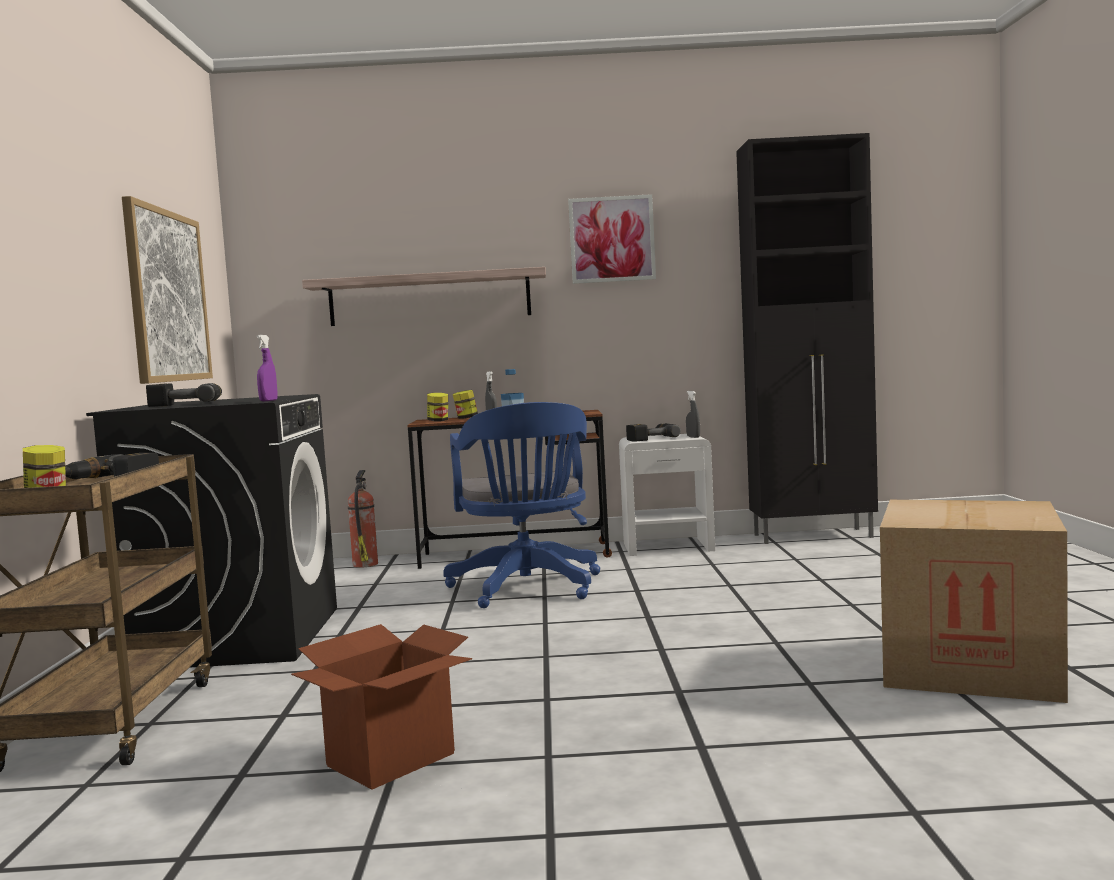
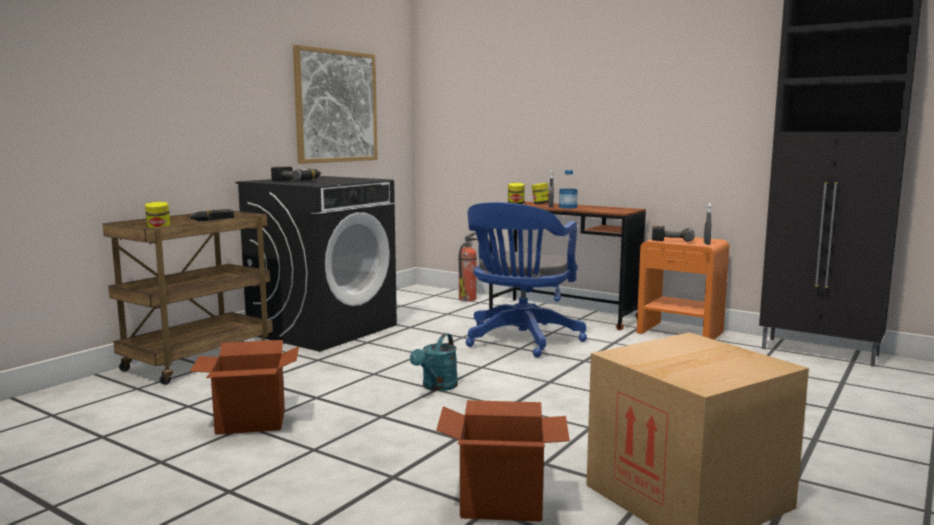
camera: 35 degrees right, 5 degrees up
purple spray bottle [256,335,278,401] -> none
shelf [302,267,546,326] -> none
picture [568,194,656,284] -> none
white nightstand [619,434,715,556] -> orange nightstand [637,237,729,340]
none -> turquoise watering can [410,333,458,391]
none -> cardboard box [436,400,570,522]

